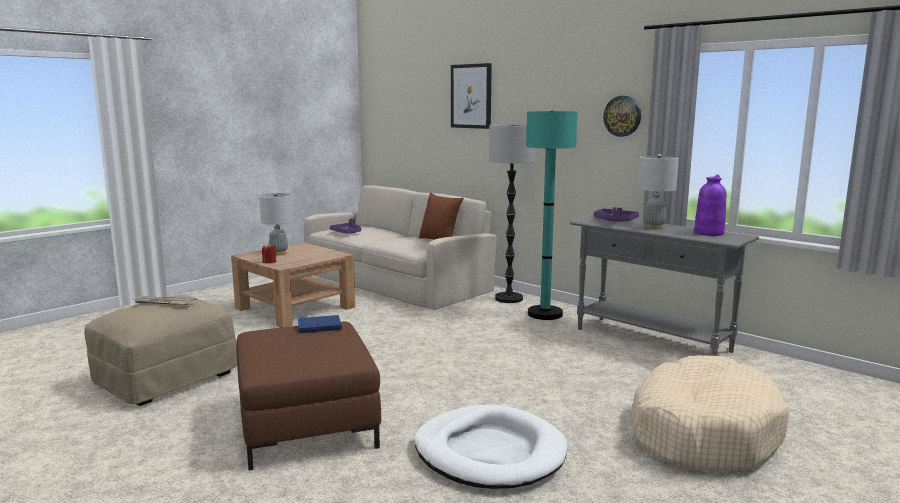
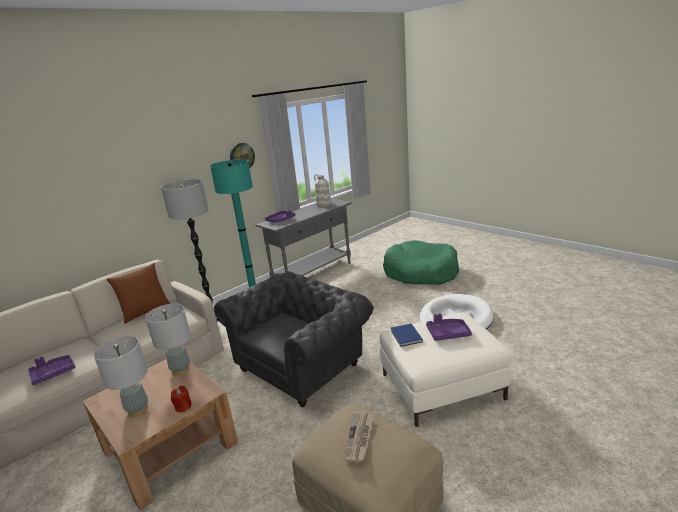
camera: 85 degrees left, 10 degrees up
brown ottoman [236,322,381,471] -> white ottoman [380,312,512,427]
picture [451,63,492,129] -> none
beige dog bed [632,355,789,471] -> green dog bed [383,240,459,285]
grey table lamp [638,154,679,229] -> grey table lamp moved to [145,304,191,375]
purple vase [694,174,726,236] -> white vase [314,174,331,207]
none -> grey armchair [214,271,374,407]
none -> purple tray [426,314,472,341]

